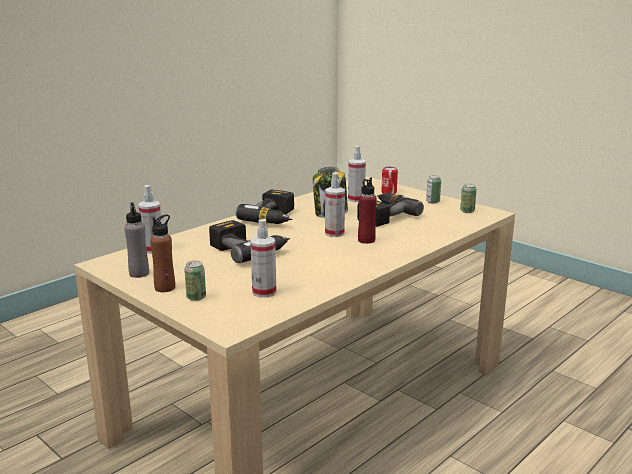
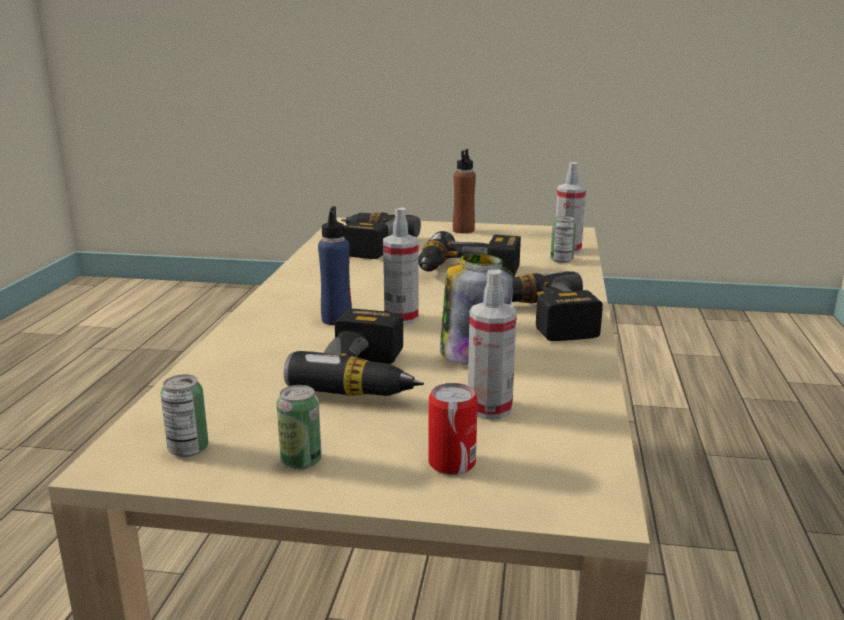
camera: 145 degrees right, 0 degrees up
grey bottle [124,202,149,278] -> none
can [184,261,206,301] -> can moved to [550,216,576,263]
spray bottle [250,219,276,298] -> power drill [341,212,421,259]
red bottle [358,177,377,244] -> blue bottle [318,206,352,325]

